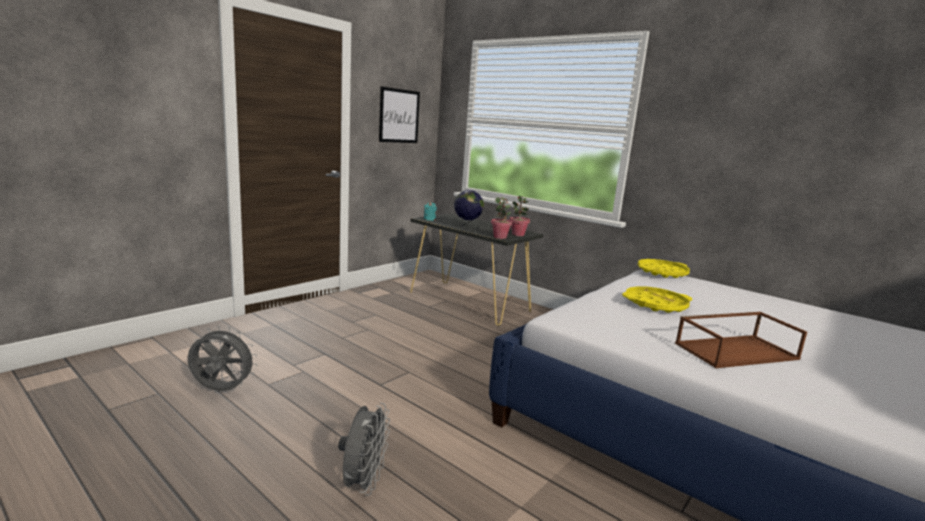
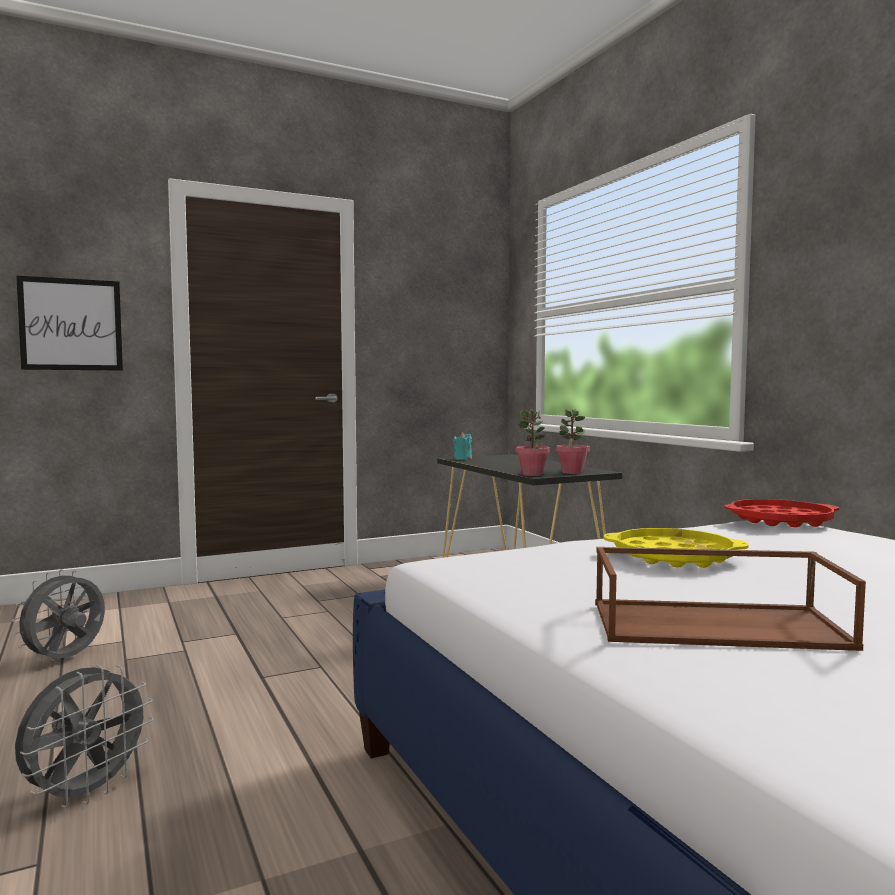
camera: 25 degrees right, 10 degrees down
grey fan [187,326,258,391] -> grey fan turned 90 degrees counterclockwise [11,569,105,661]
picture [379,87,420,143] -> picture moved to [16,276,123,371]
globe [454,190,484,230] -> none
yellow tray [638,259,690,278] -> red tray [724,499,839,528]

